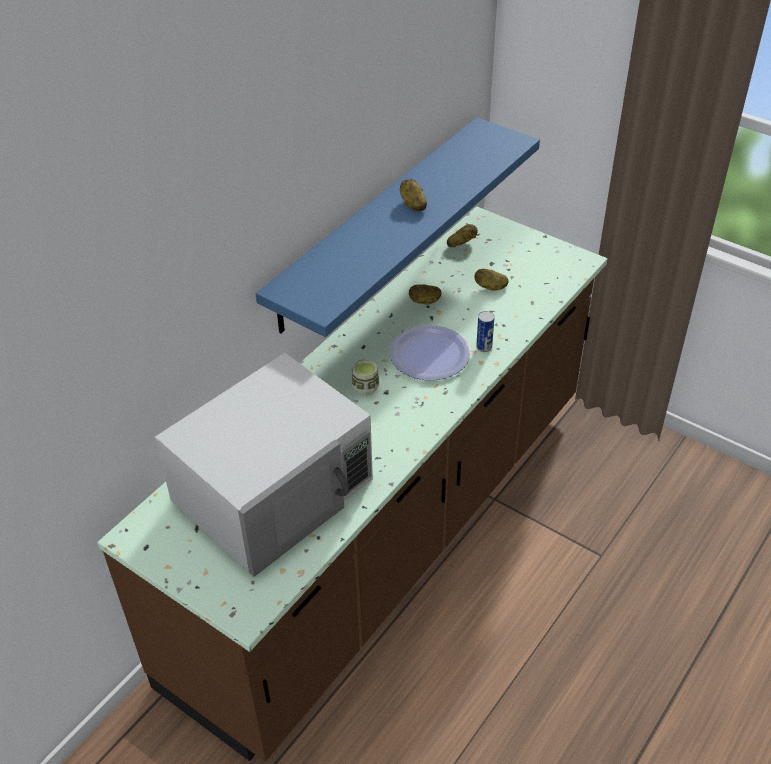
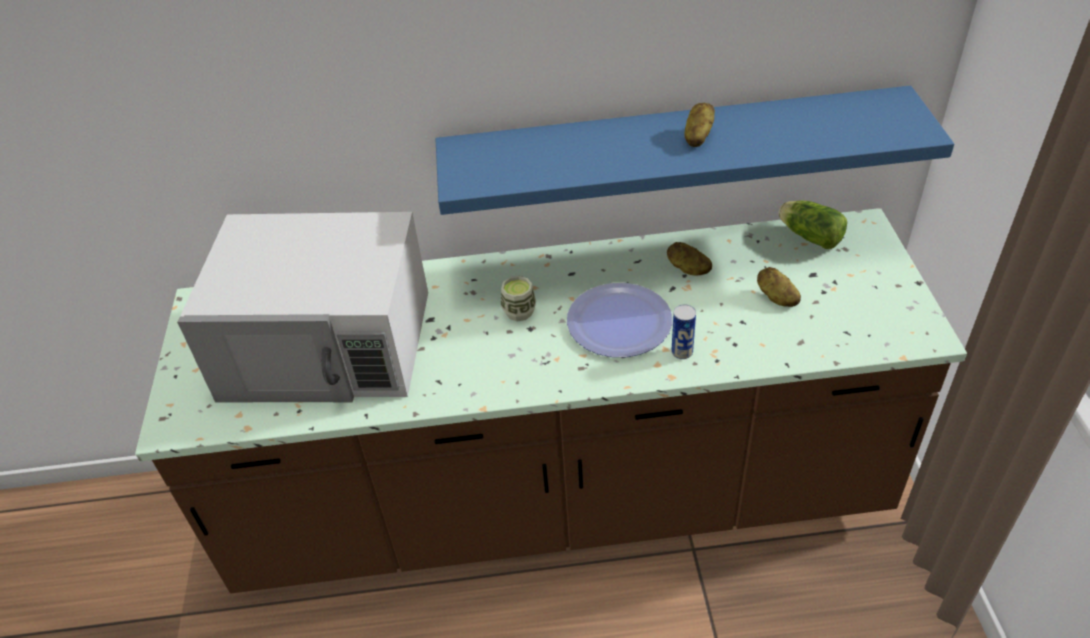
camera: 50 degrees right, 0 degrees up
potato [447,224,478,247] -> lettuce [778,200,847,249]

